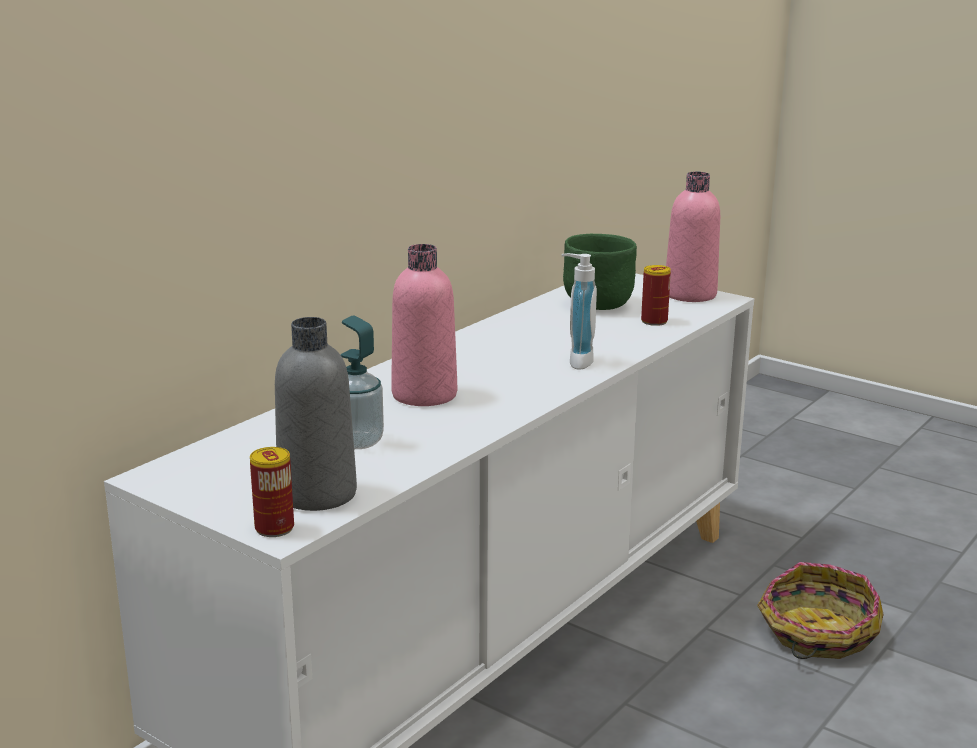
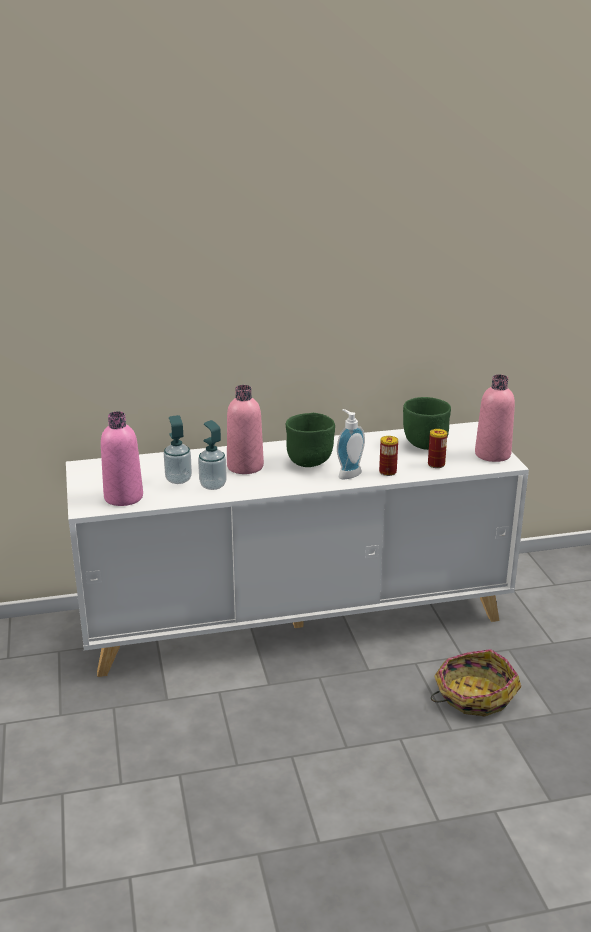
camera: 40 degrees right, 5 degrees up
can [250,447,294,537] -> can moved to [379,436,398,476]
grey bottle [275,317,357,511] -> pink bottle [101,411,143,506]
none -> soap dispenser [198,420,227,490]
none -> green bowl [286,413,335,467]

